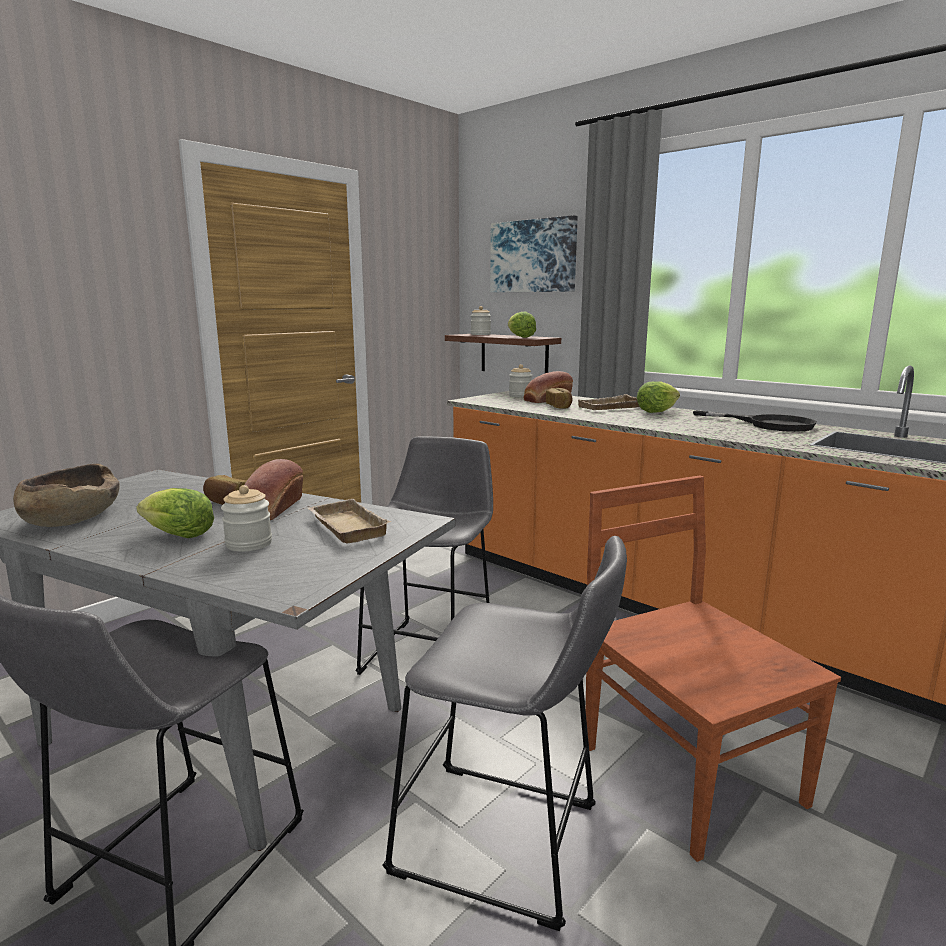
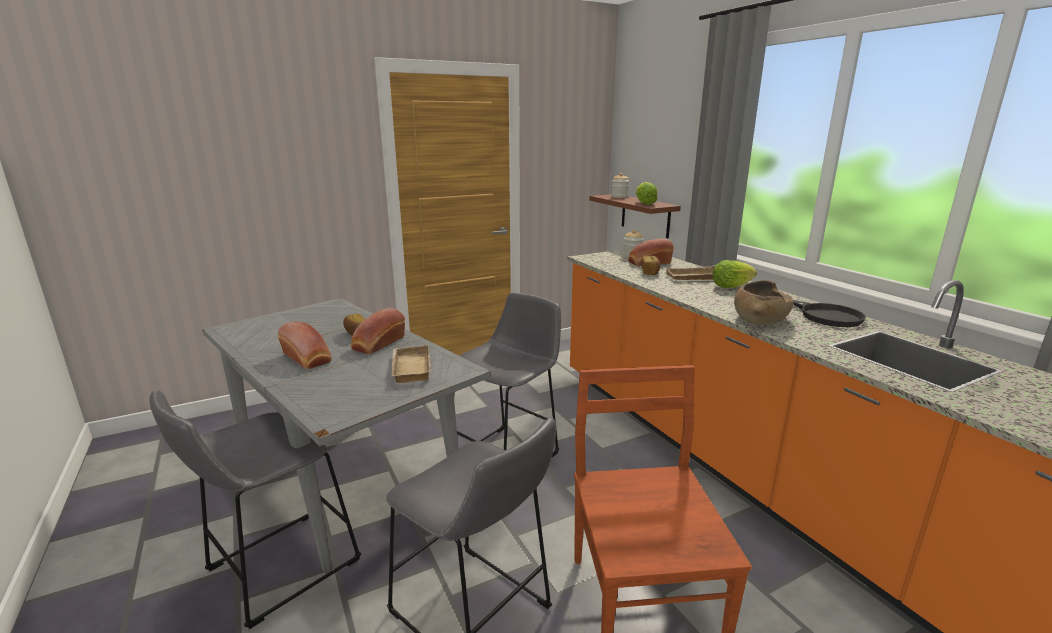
camera: 20 degrees right, 5 degrees up
brown bowl [13,464,120,527] -> brown bowl moved to [734,280,794,325]
lettuce [136,488,214,538] -> bread [278,321,332,369]
jar [221,485,272,552] -> none
picture [490,215,578,292] -> none

